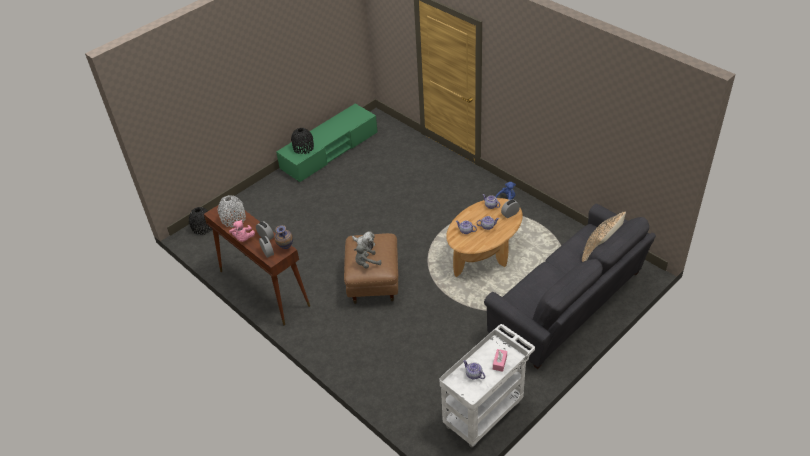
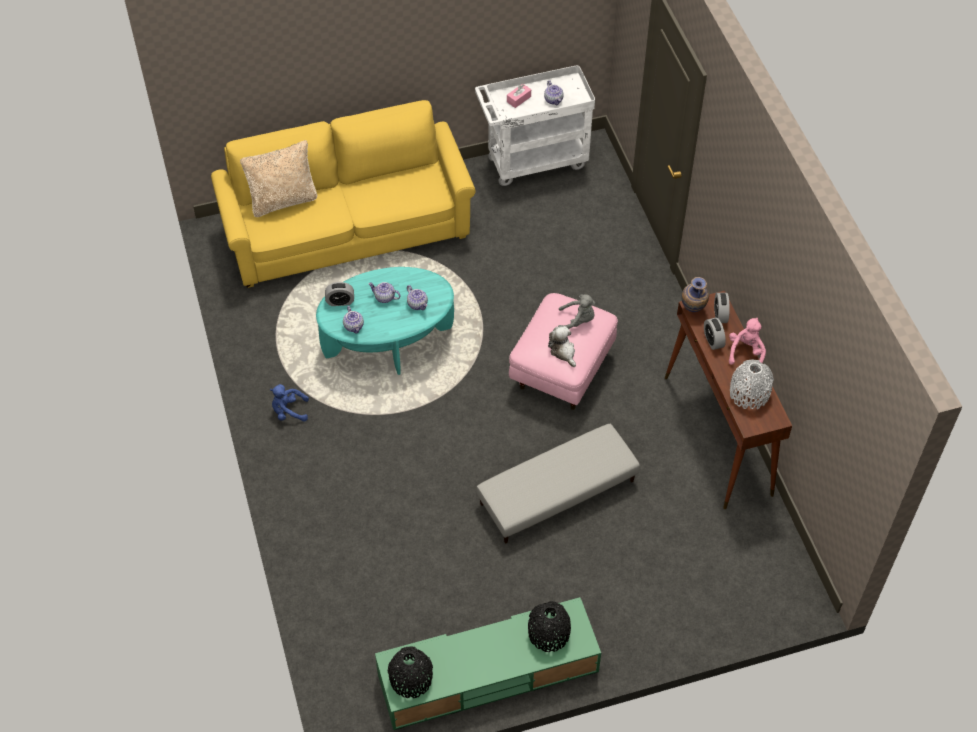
camera: 155 degrees left, 10 degrees up
black vase [189,207,212,235] -> black vase moved to [388,647,433,698]
brown ottoman [344,233,398,304] -> pink ottoman [509,293,618,410]
brown coffee table [446,198,523,277] -> turquoise coffee table [316,267,454,375]
grey sofa [484,204,656,369] -> yellow sofa [211,100,476,288]
none -> grey ottoman [476,424,640,543]

